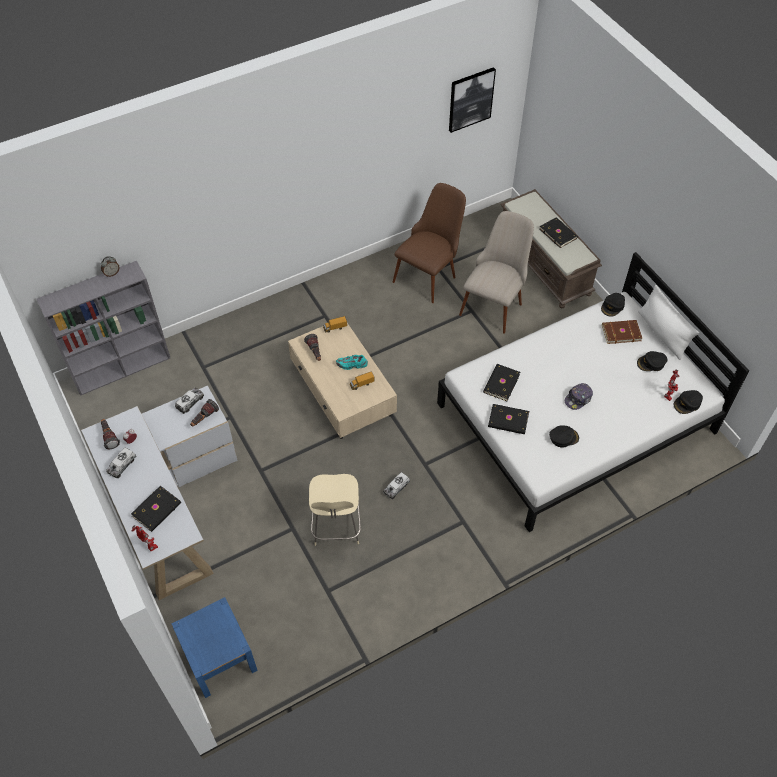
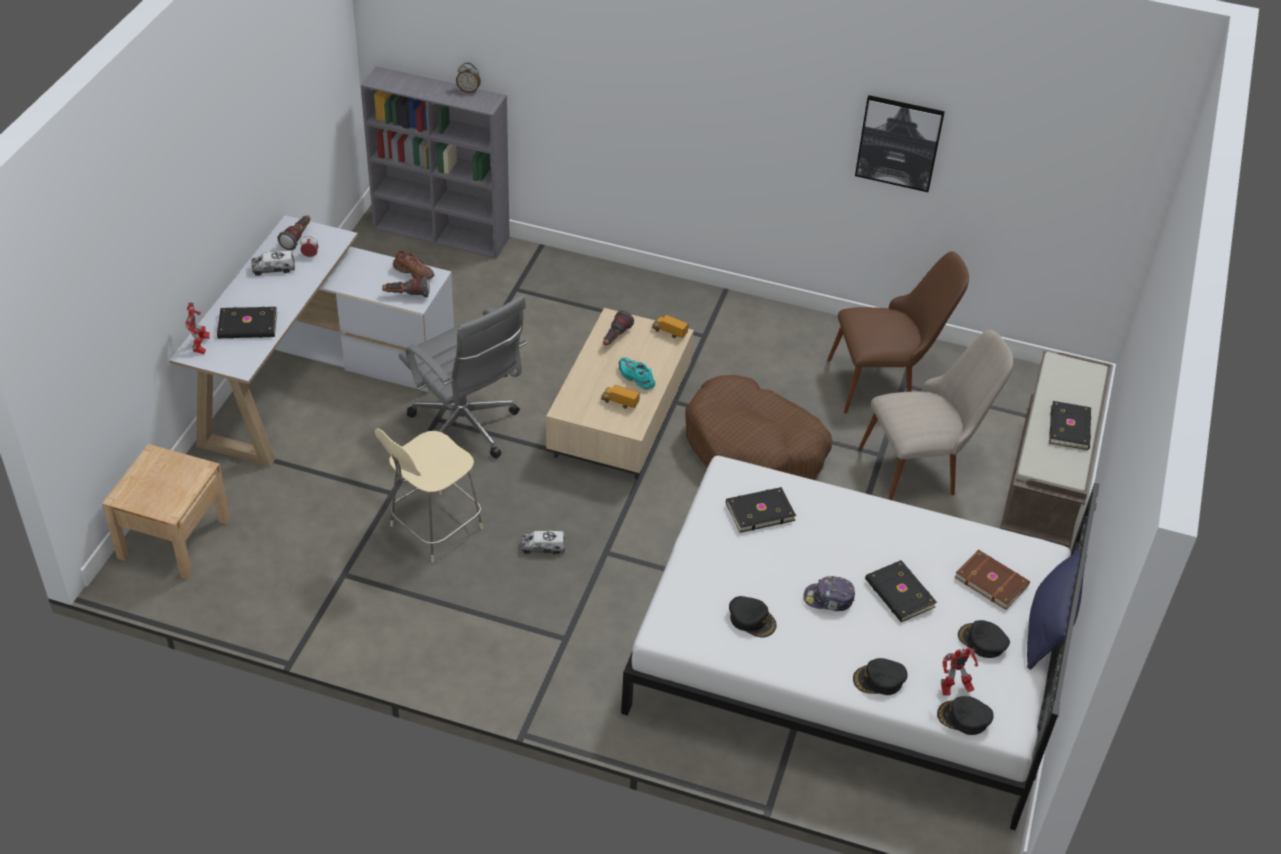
camera: 45 degrees right, 10 degrees down
blue nightstand [172,597,258,698] -> beige nightstand [102,444,230,579]
toy truck [175,387,204,414] -> brown shoe [393,250,434,280]
picture [449,67,496,133] -> picture moved to [855,95,945,192]
black book [488,404,529,434] -> black book moved to [865,560,937,622]
black cap [601,293,625,317] -> black cap moved to [853,658,908,695]
white pillow [638,285,699,360] -> blue pillow [1027,548,1088,670]
none -> grey office chair [399,295,527,458]
none -> brown dog bed [685,375,832,480]

